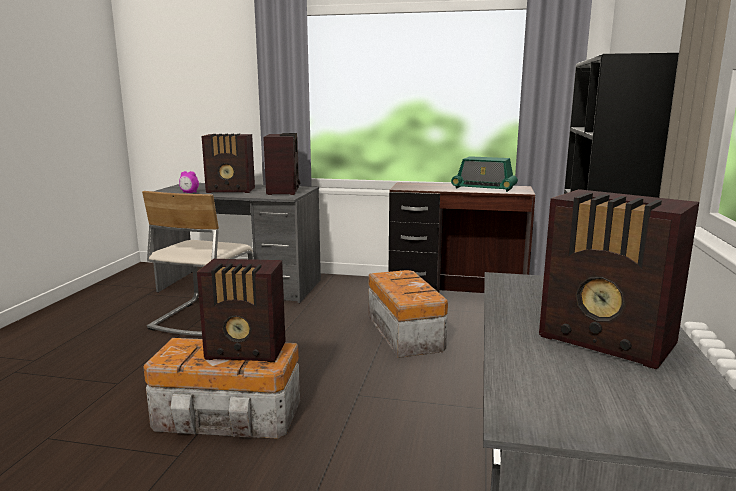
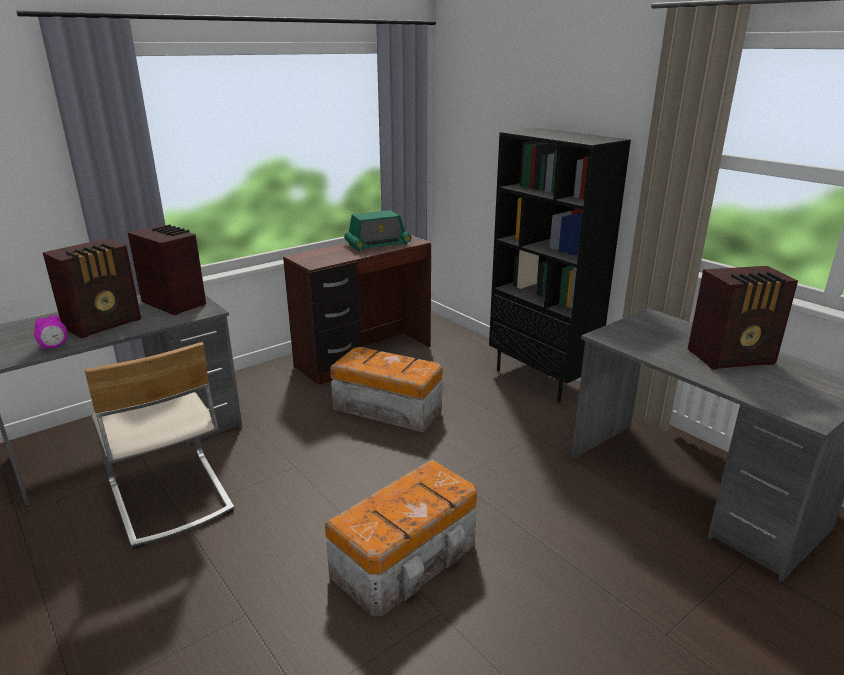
camera: 50 degrees left, 10 degrees up
radio [197,259,286,362] -> none

